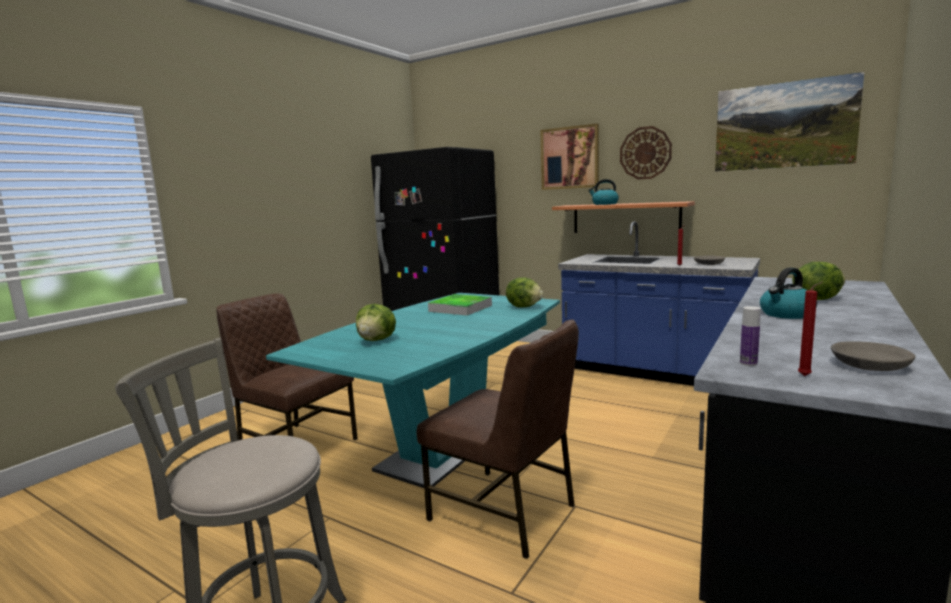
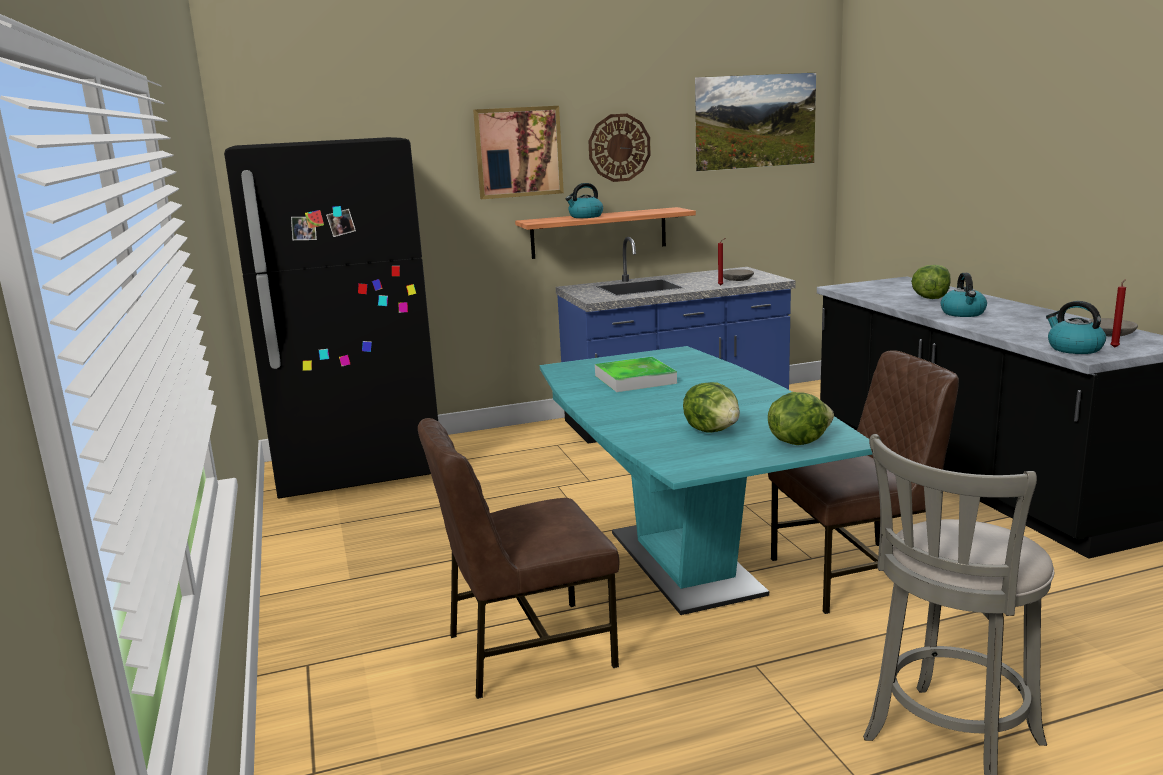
camera: 50 degrees left, 5 degrees up
lettuce [506,277,544,308] -> lettuce moved to [768,392,834,445]
bottle [740,306,761,366] -> kettle [1046,301,1106,354]

